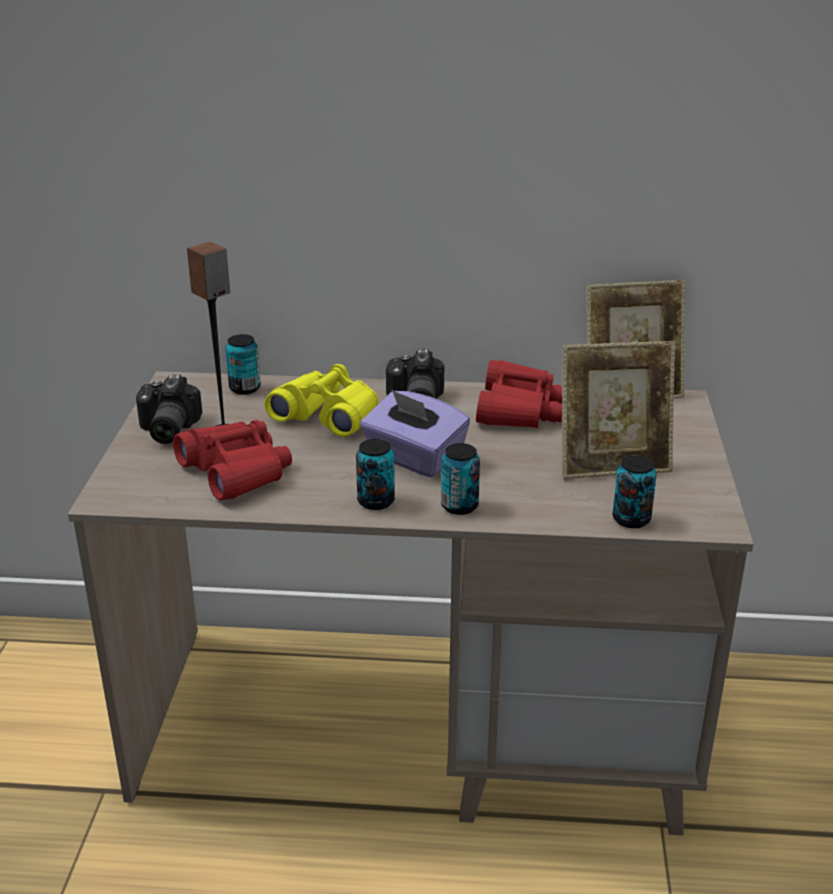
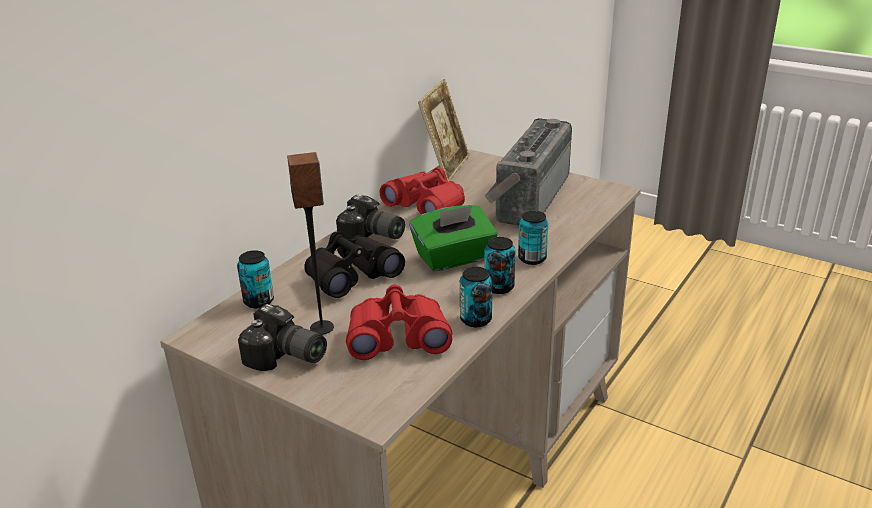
camera: 60 degrees left, 0 degrees up
yellow binoculars [264,364,379,437] -> black binoculars [304,231,405,298]
purple tissue box [360,390,470,478] -> green tissue box [409,205,498,271]
picture frame [562,341,675,479] -> radio [484,118,572,226]
can [613,455,657,528] -> can moved to [460,267,492,327]

